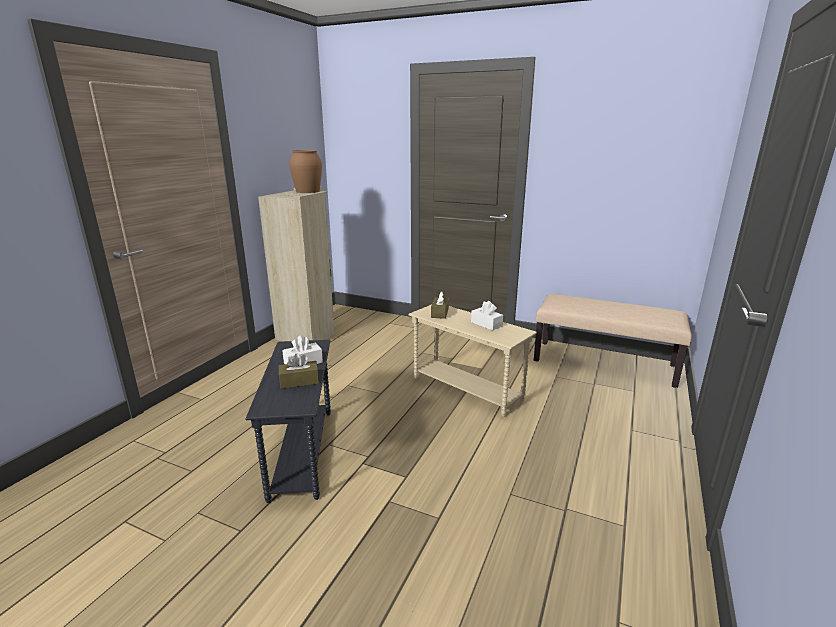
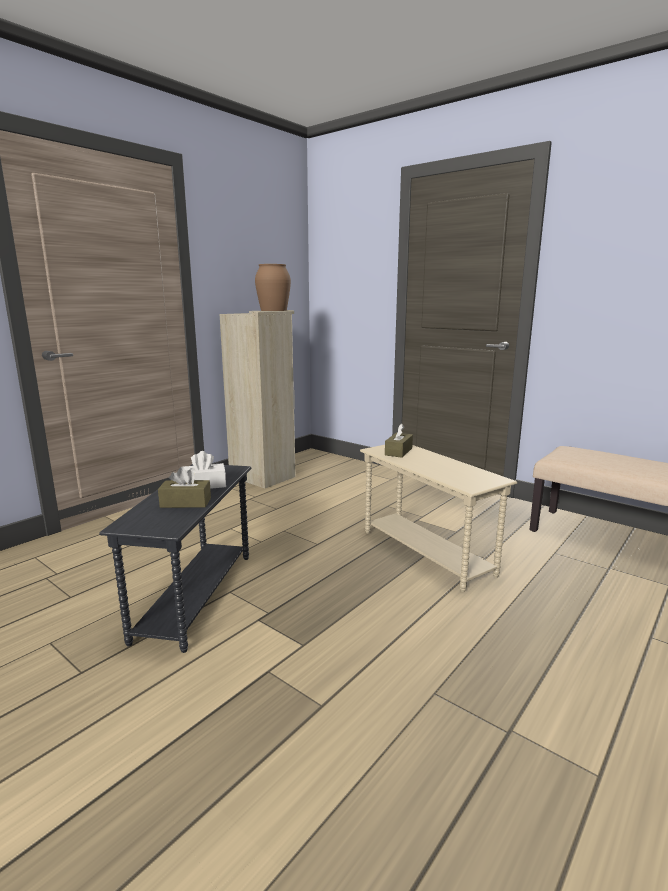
camera: 15 degrees right, 5 degrees down
white tissue box [471,301,503,331] -> none

